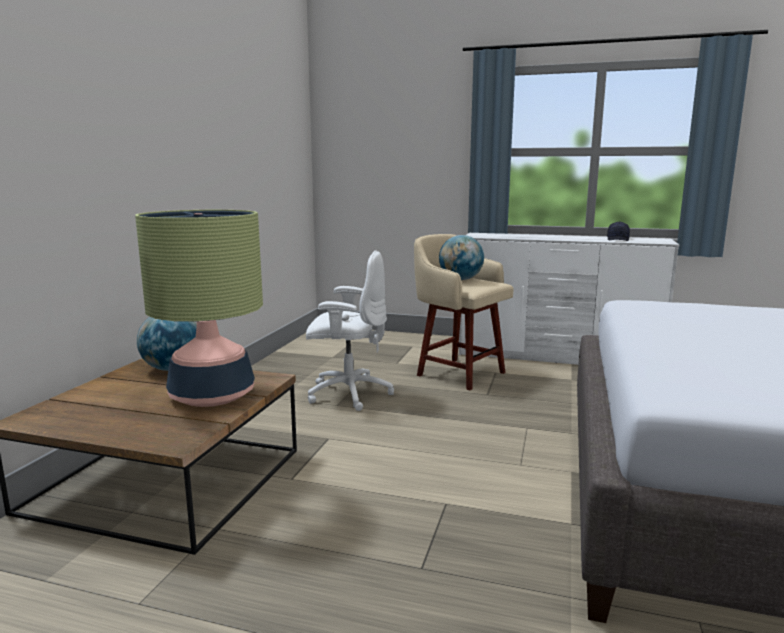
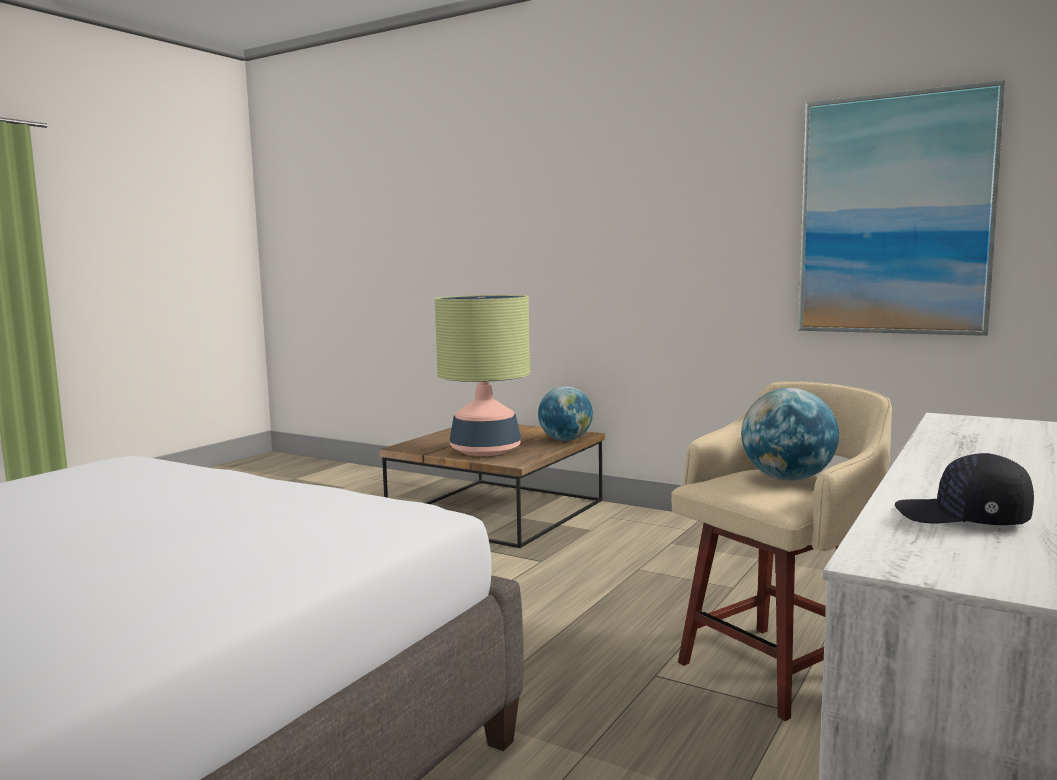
camera: 105 degrees right, 5 degrees down
white office chair [306,250,394,411] -> none
none -> picture [798,80,1006,336]

